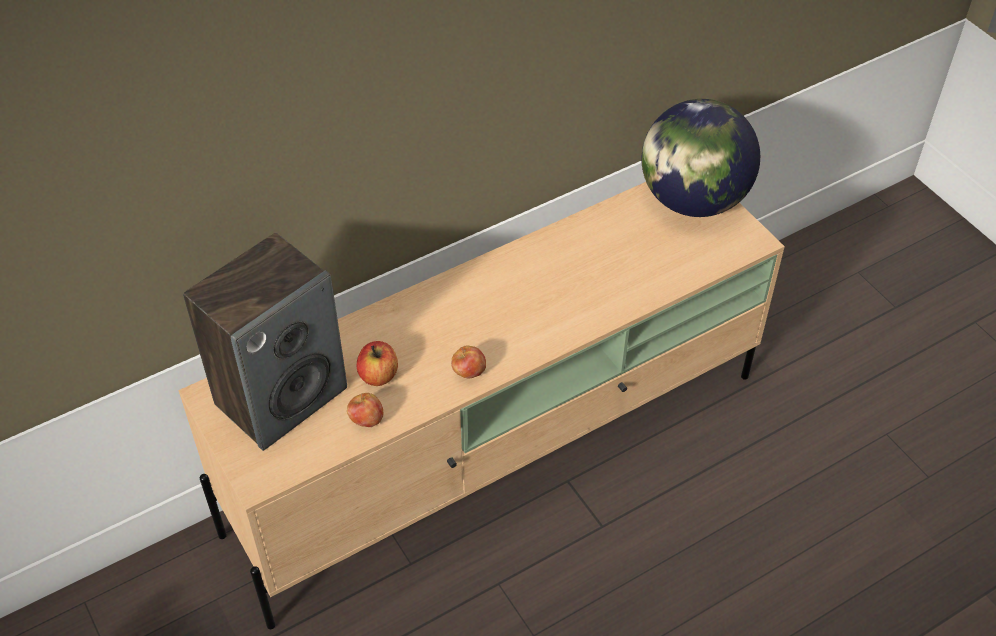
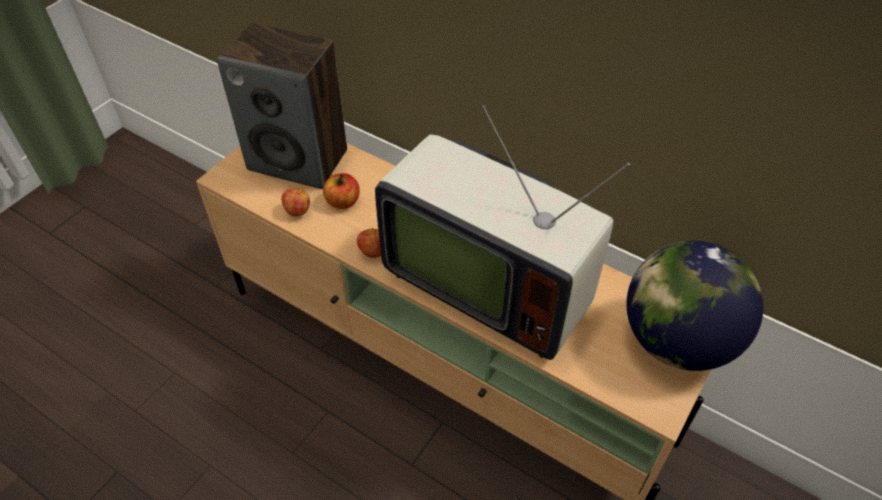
camera: 65 degrees right, 0 degrees up
none -> television [375,105,630,360]

